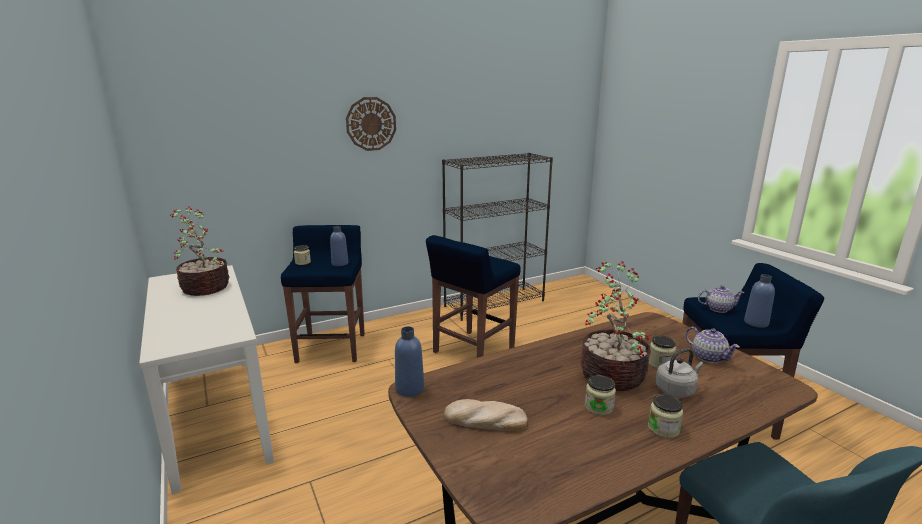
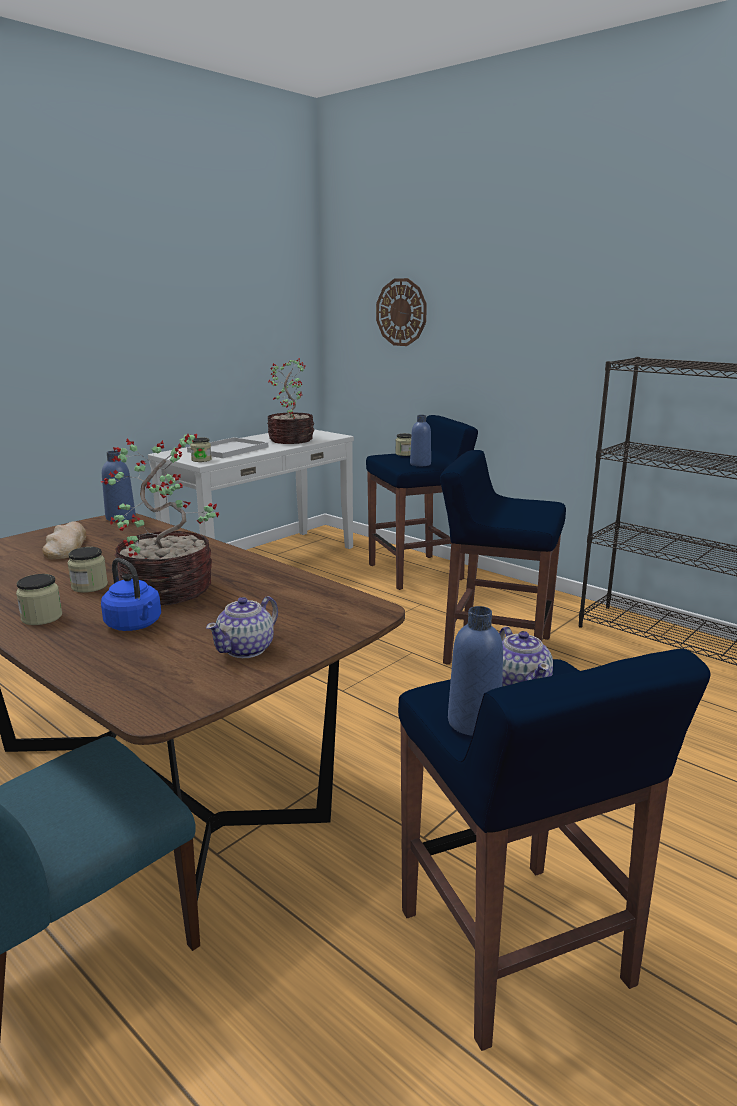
camera: 70 degrees right, 0 degrees up
wall clock [346,97,396,151] -> wall clock moved to [376,278,427,346]
jar [649,336,676,369] -> jar moved to [190,437,212,462]
grey kettle [656,348,703,398] -> blue kettle [101,558,161,631]
none -> white tray [187,437,268,458]

